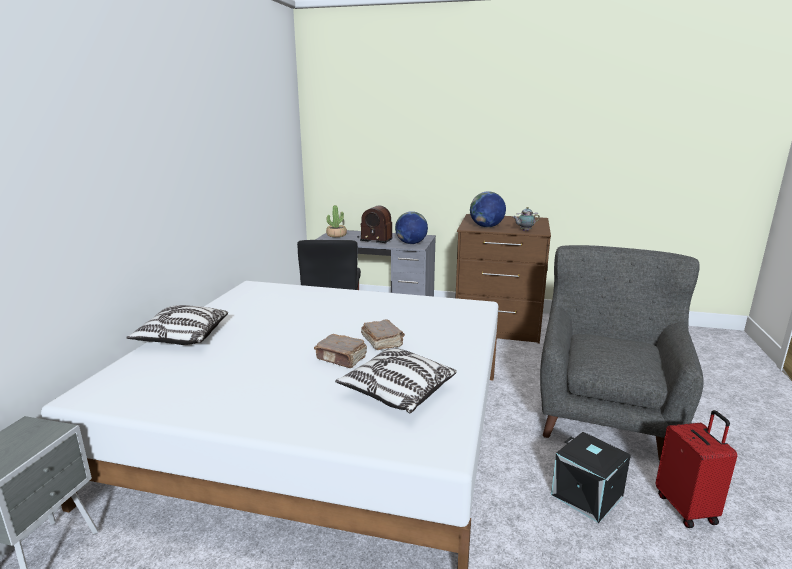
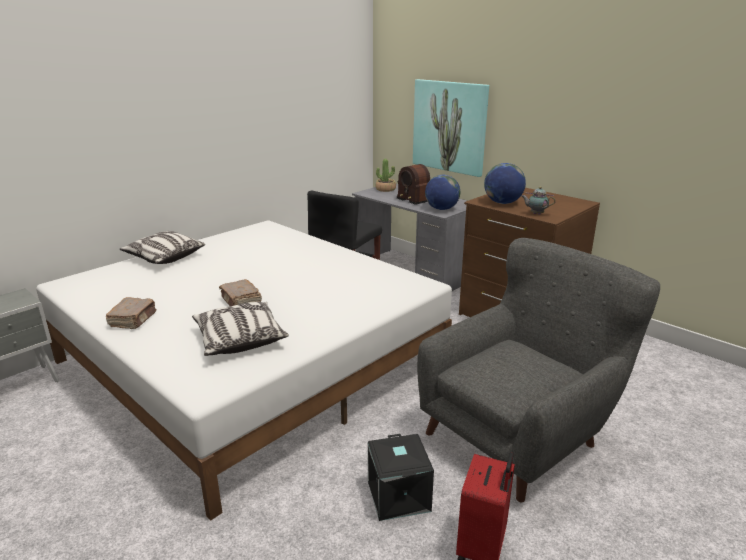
camera: 30 degrees right, 5 degrees up
brown book [361,319,405,350] -> brown book moved to [105,297,156,329]
none -> picture [413,79,489,177]

